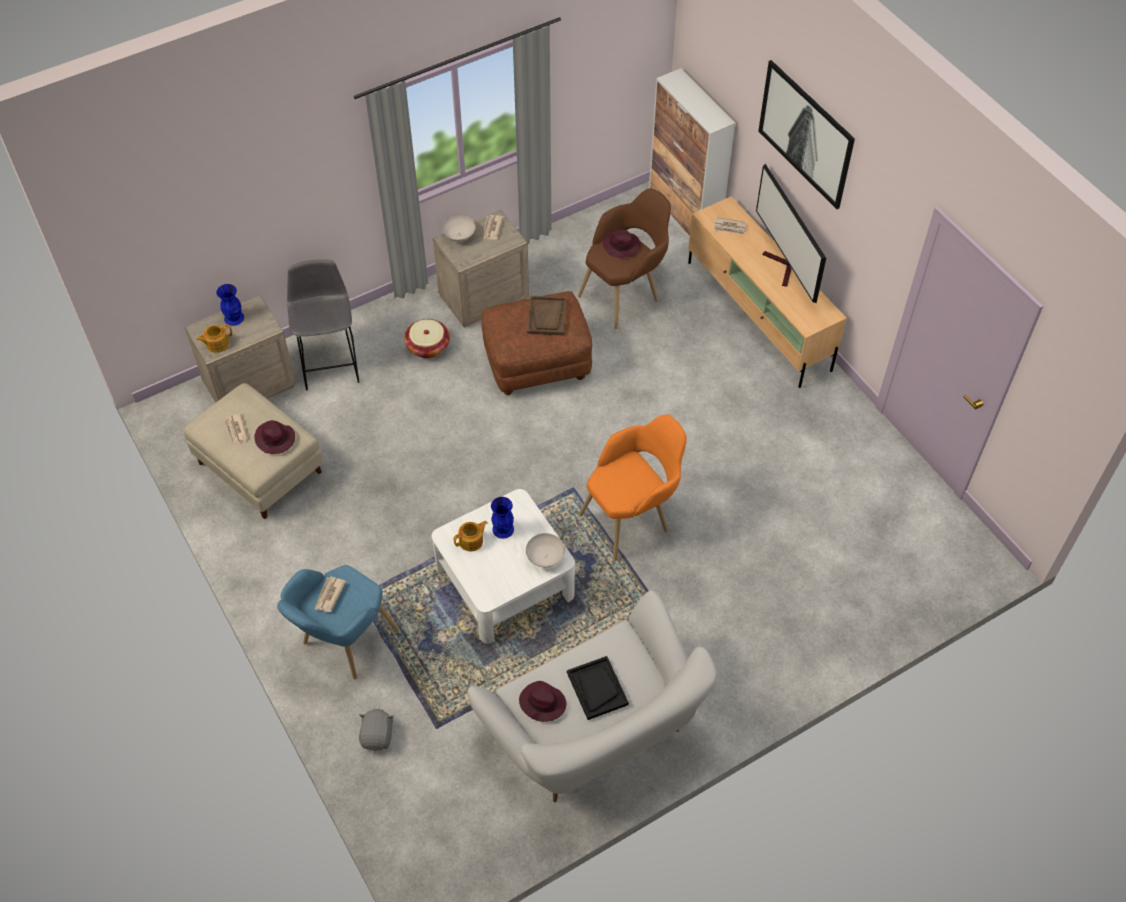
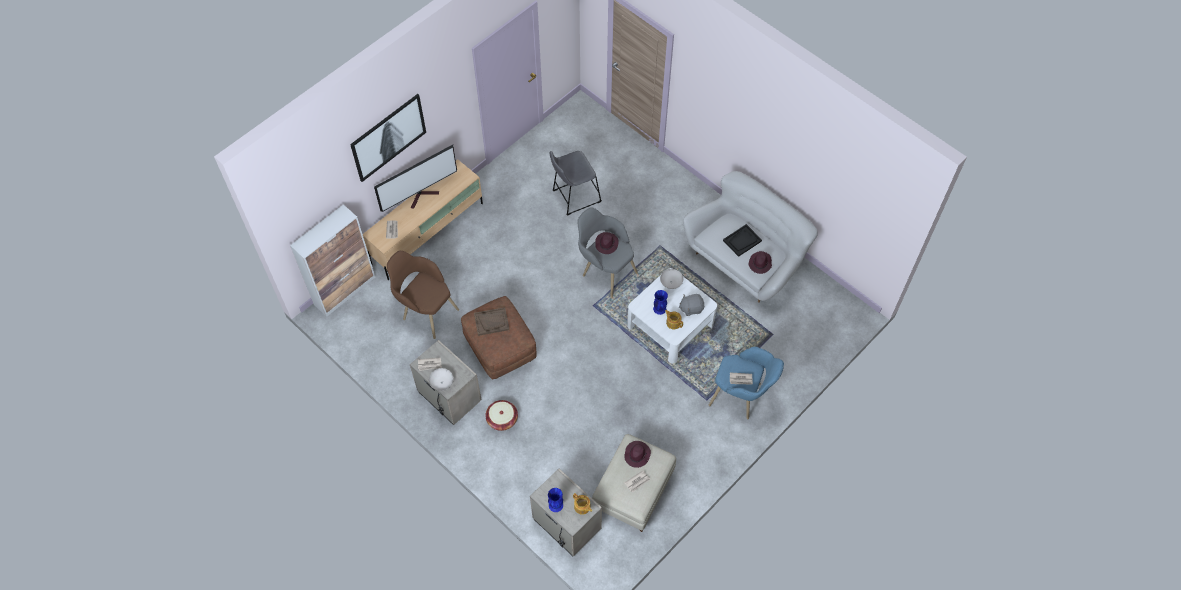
camera: 105 degrees left, 5 degrees up
grey stool [287,260,359,391] -> grey stool moved to [550,151,602,215]
grey plush toy [359,709,394,751] -> grey plush toy moved to [679,294,704,316]
orange armchair [579,414,687,561] -> grey armchair [578,207,638,298]
purple hat [603,229,641,258] -> purple hat moved to [595,232,619,254]

